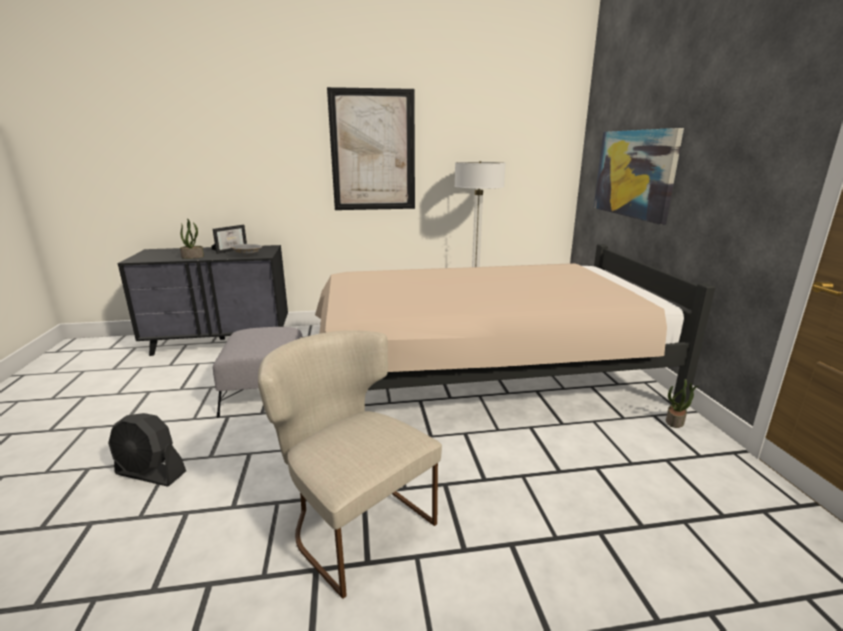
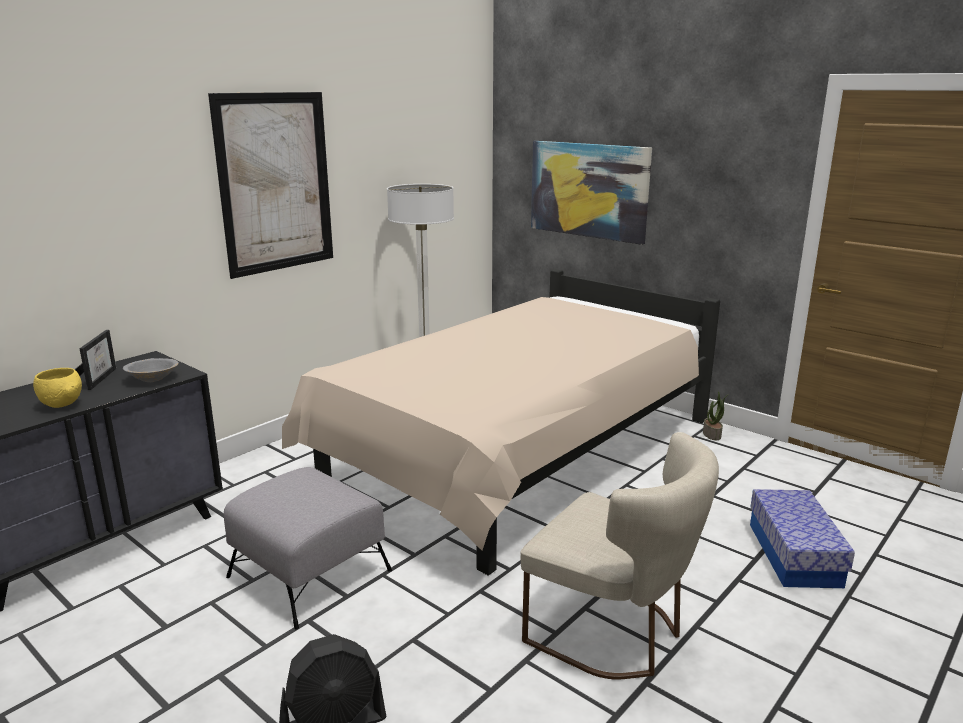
camera: 40 degrees left, 0 degrees up
potted plant [180,218,204,259] -> yellow bowl [33,368,82,408]
beige chair [258,330,442,599] -> beige chair turned 150 degrees counterclockwise [520,432,719,680]
none -> storage box [750,489,855,588]

